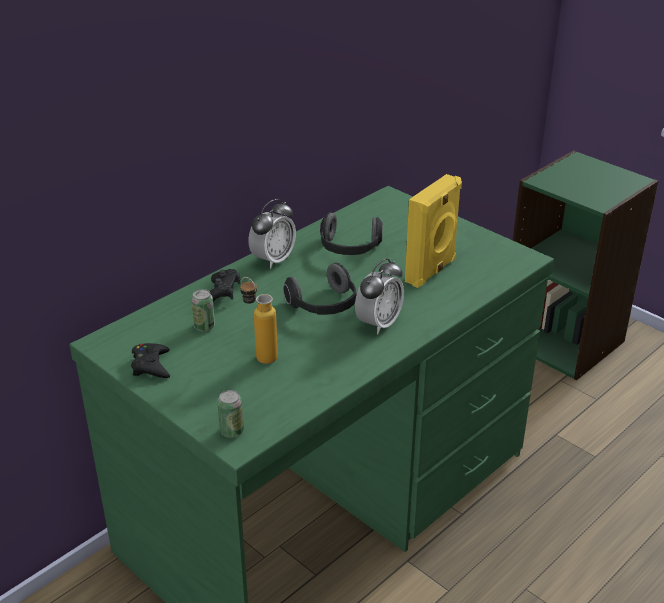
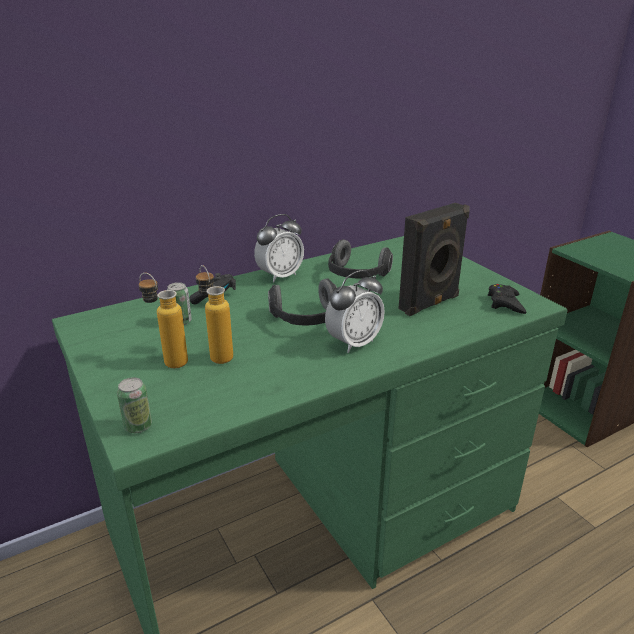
camera: 15 degrees right, 5 degrees down
black game controller [131,343,170,378] -> black game controller moved to [488,284,527,314]
yellow speaker [405,174,462,288] -> black speaker [398,203,470,316]
none -> bottle [139,273,188,368]

